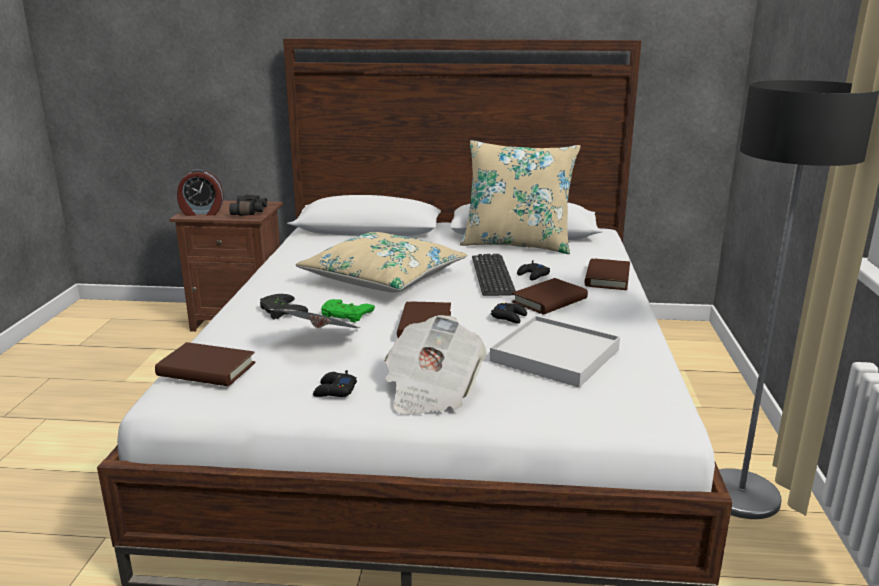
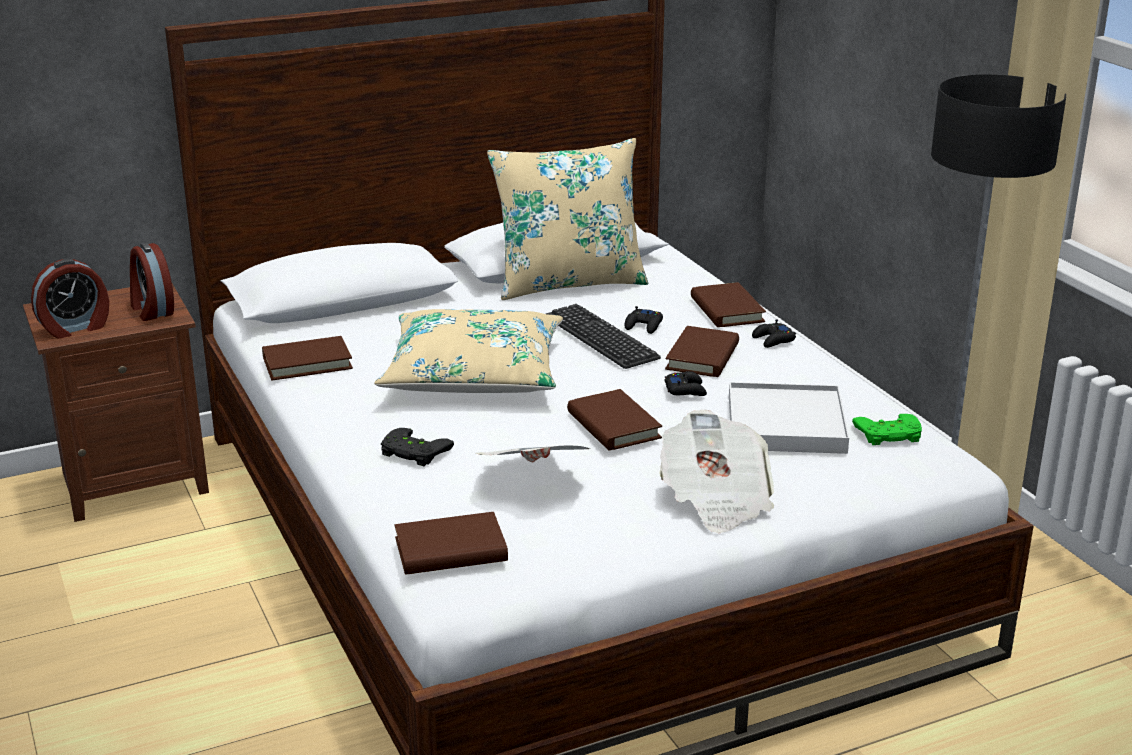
camera: 30 degrees left, 5 degrees up
black binoculars [229,194,267,216] -> alarm clock [130,242,174,321]
black game controller [313,370,357,397] -> black game controller moved to [752,319,796,348]
green game controller [321,299,375,323] -> green game controller moved to [852,414,922,445]
none -> brown book [262,336,353,381]

